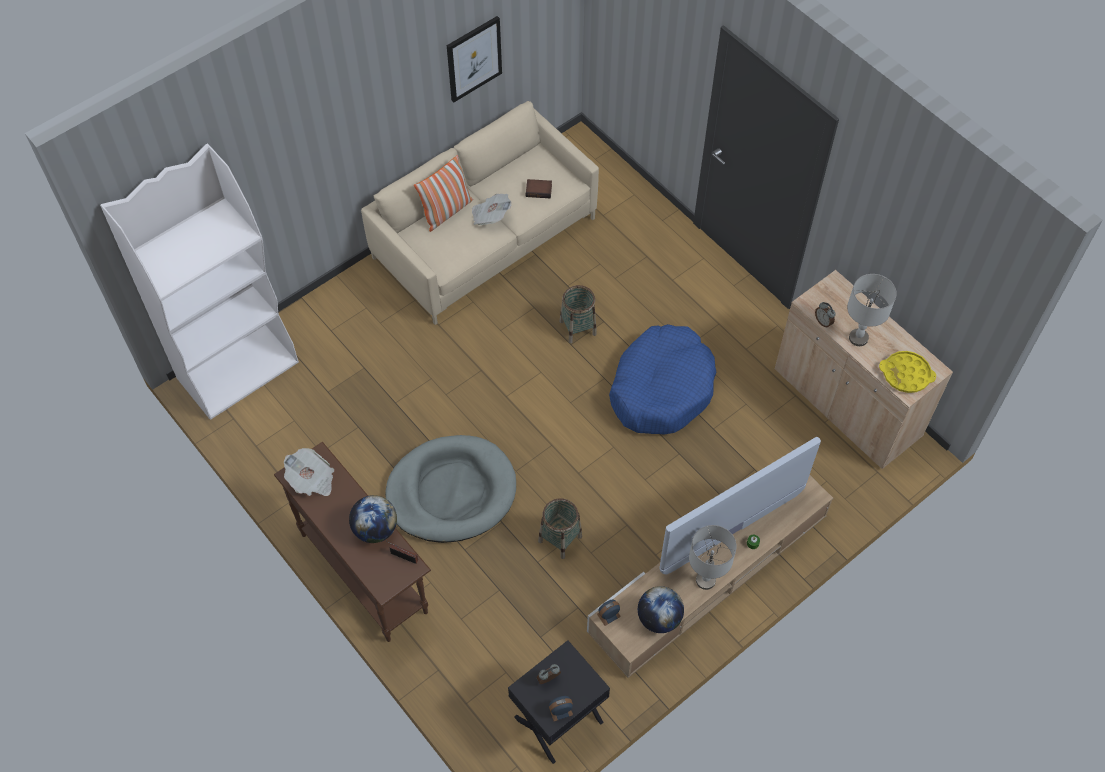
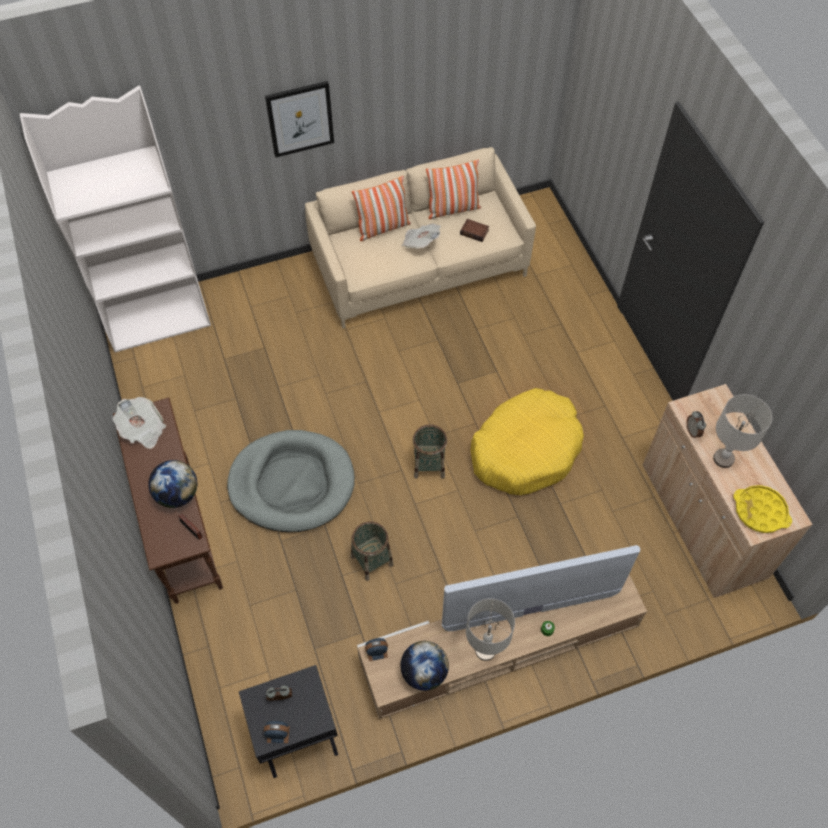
camera: 20 degrees right, 0 degrees up
picture [447,16,502,102] -> picture moved to [265,81,334,158]
basket [560,285,597,343] -> basket moved to [413,424,447,479]
blue dog bed [609,324,717,435] -> yellow dog bed [471,388,584,495]
none -> pillow [426,160,481,219]

